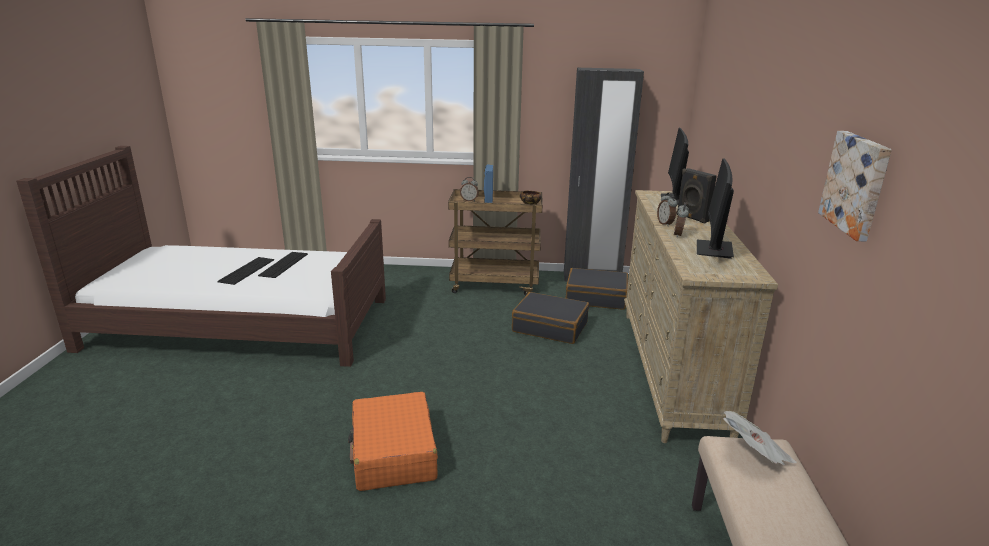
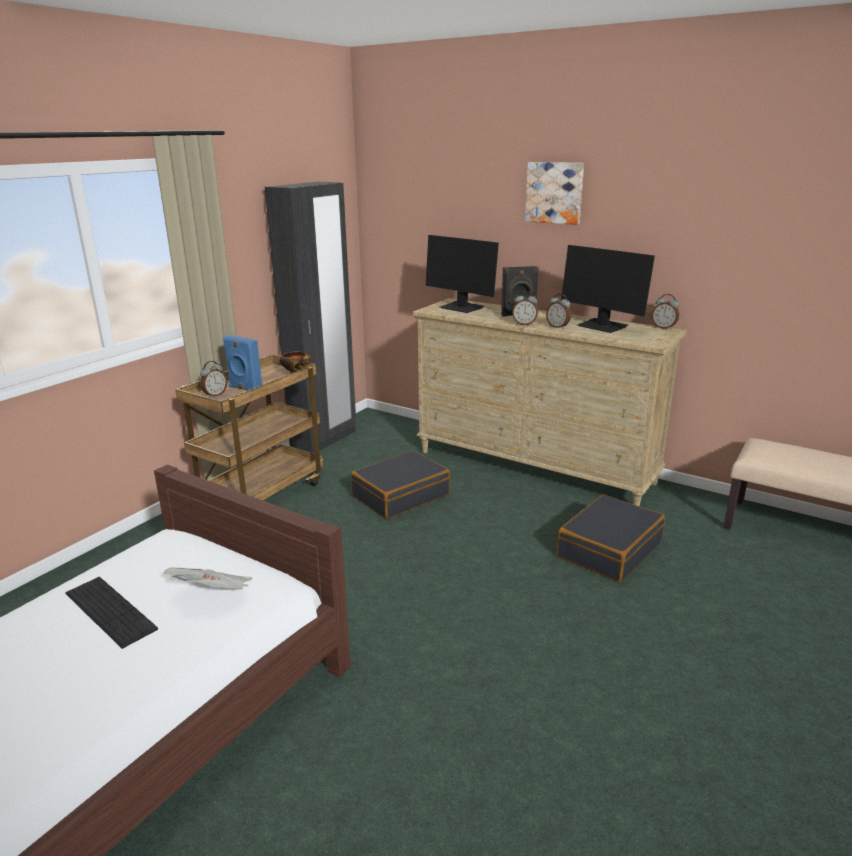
camera: 60 degrees left, 0 degrees up
keyboard [217,257,274,285] -> none
orange suitcase [348,392,438,491] -> none
black suitcase [565,268,628,310] -> black suitcase moved to [557,495,665,582]
newspaper [723,411,797,466] -> newspaper moved to [163,568,253,589]
picture [818,131,892,242] -> picture moved to [525,162,584,225]
none -> alarm clock [652,294,679,329]

